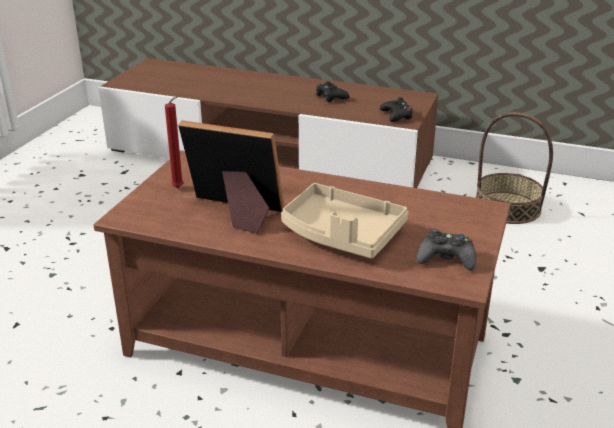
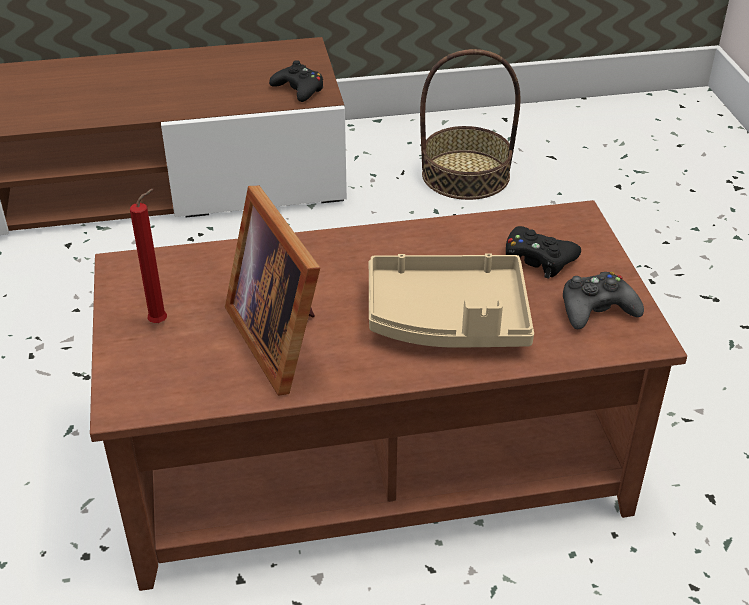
camera: 30 degrees left, 10 degrees up
picture frame [178,121,284,234] -> picture frame turned 105 degrees counterclockwise [225,186,320,396]
black game controller [316,81,349,102] -> black game controller moved to [506,226,581,278]

